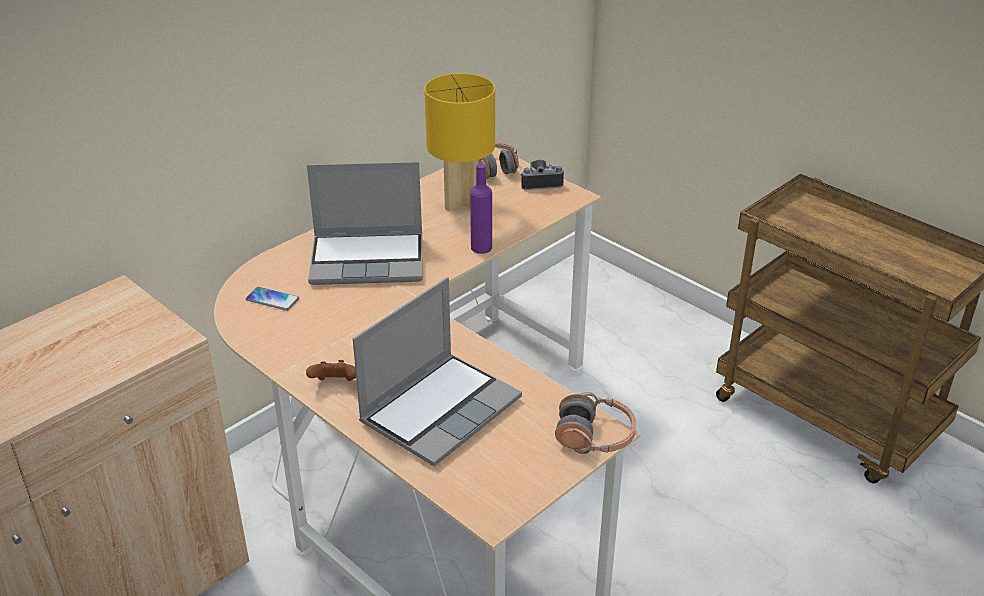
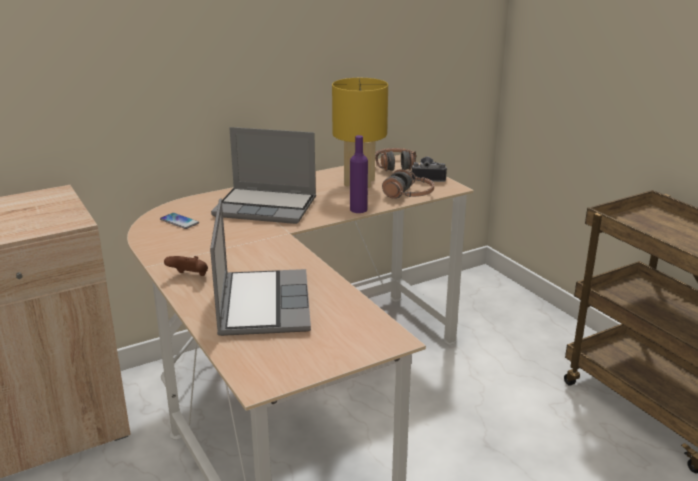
camera: 15 degrees right, 10 degrees down
laptop [353,277,522,466] -> laptop turned 60 degrees counterclockwise [210,198,311,336]
headphones [555,392,636,454] -> headphones moved to [382,169,434,199]

